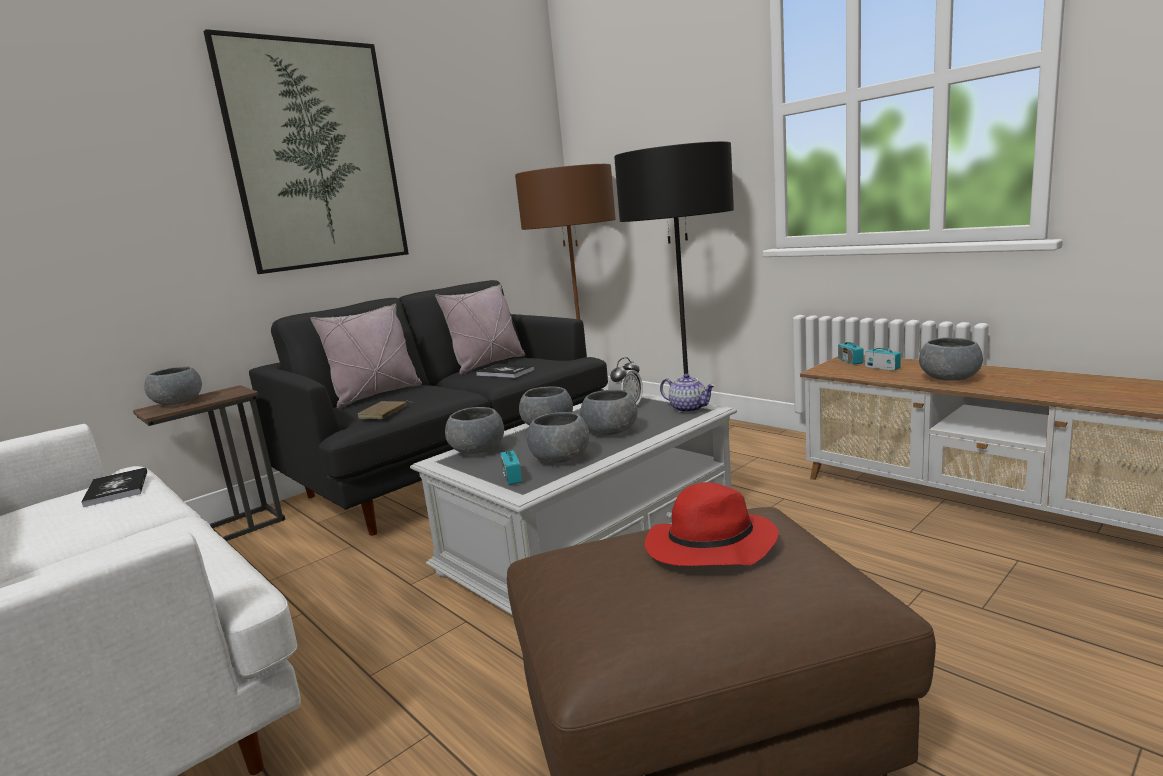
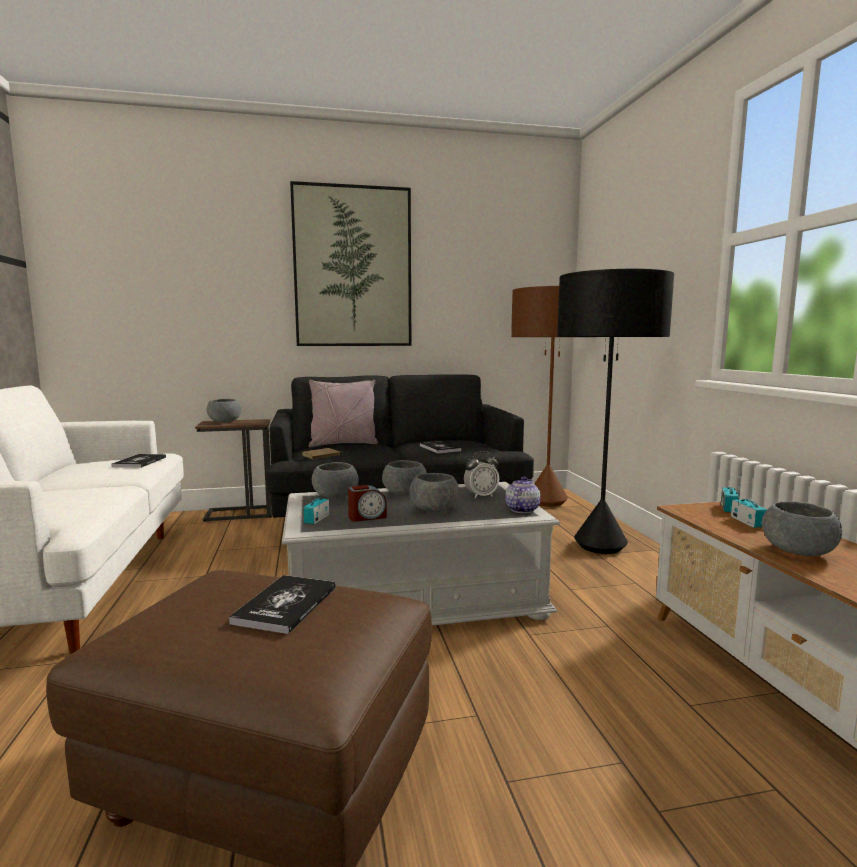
camera: 30 degrees right, 5 degrees down
purple pillow [435,284,525,375] -> none
grey bowl [527,412,589,463] -> alarm clock [348,485,387,522]
red hat [645,482,779,566] -> book [229,575,336,634]
teapot [660,373,716,413] -> teapot turned 135 degrees counterclockwise [505,476,541,513]

